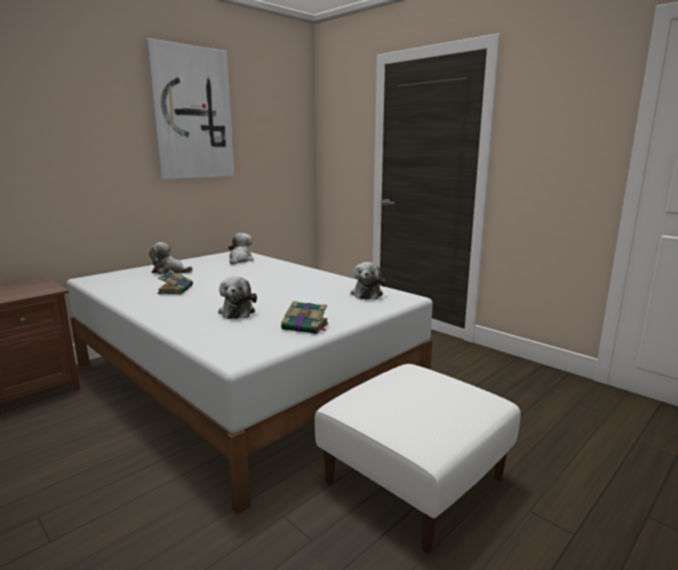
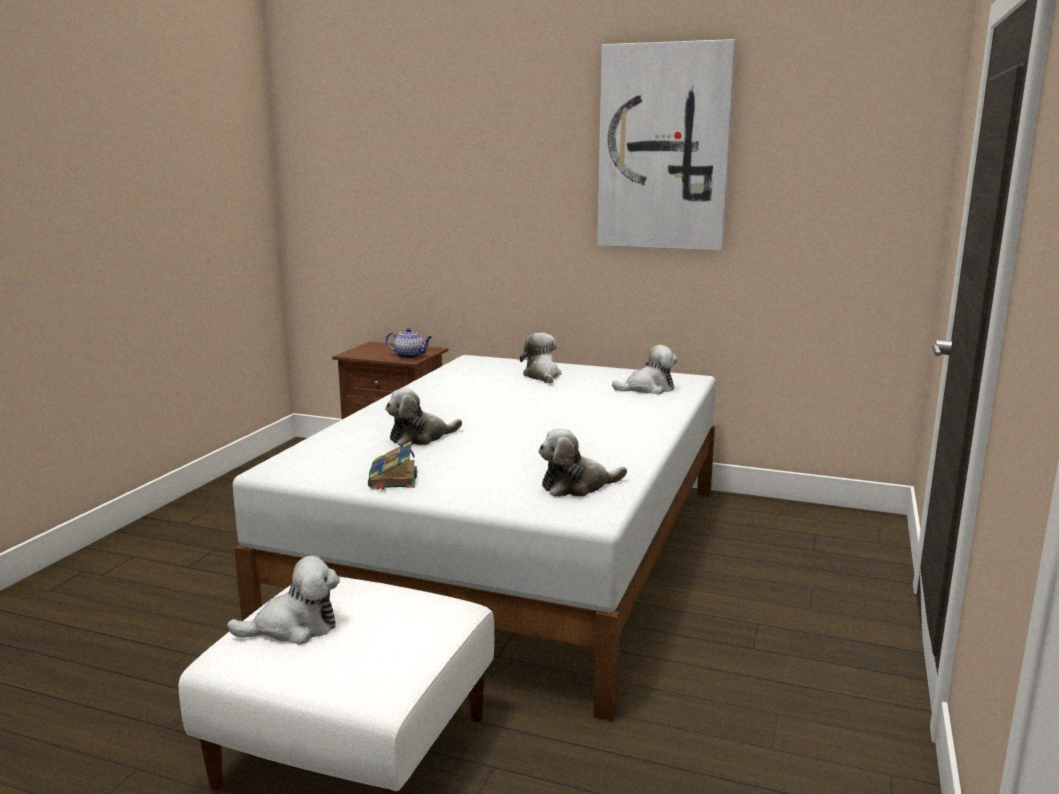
camera: 65 degrees right, 0 degrees up
book [157,270,193,294] -> none
none -> plush toy [227,555,340,645]
none -> teapot [386,328,432,359]

